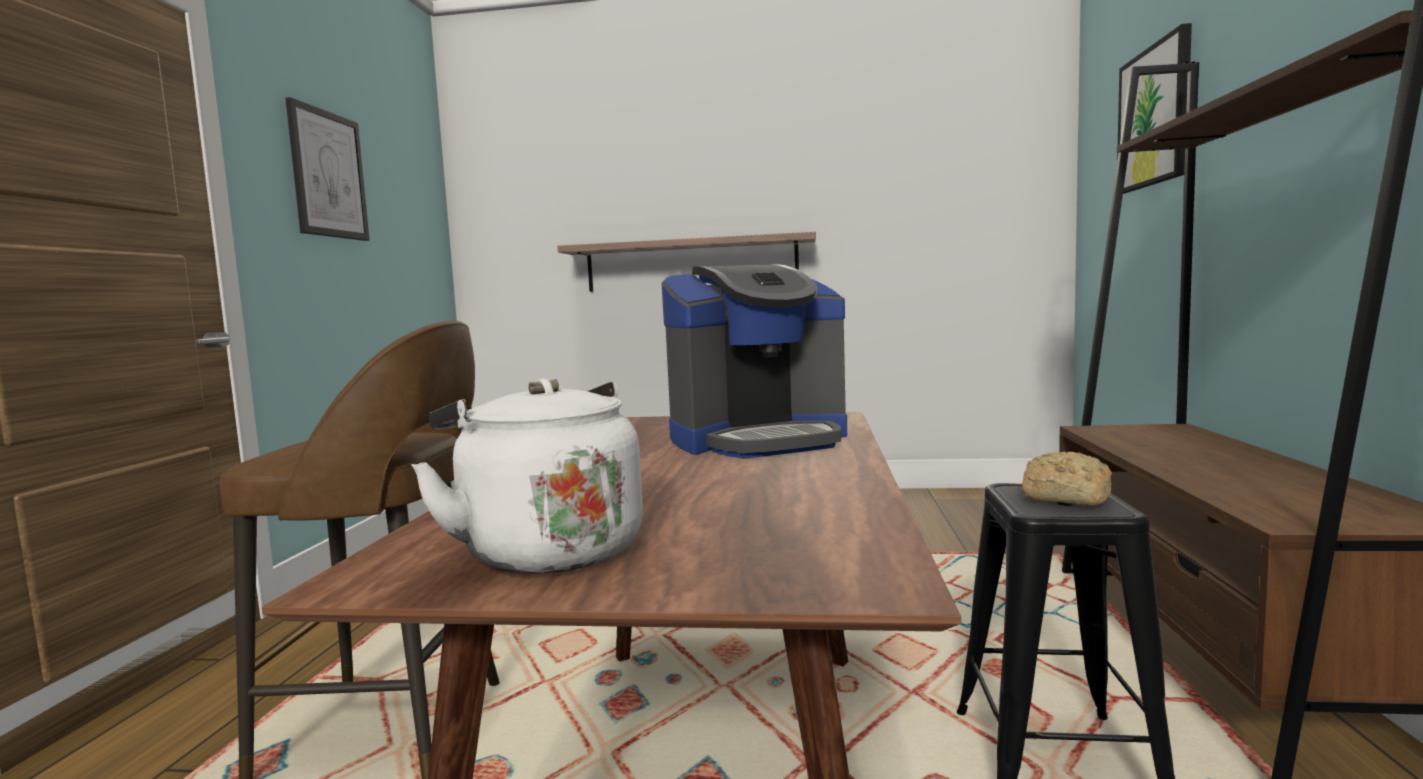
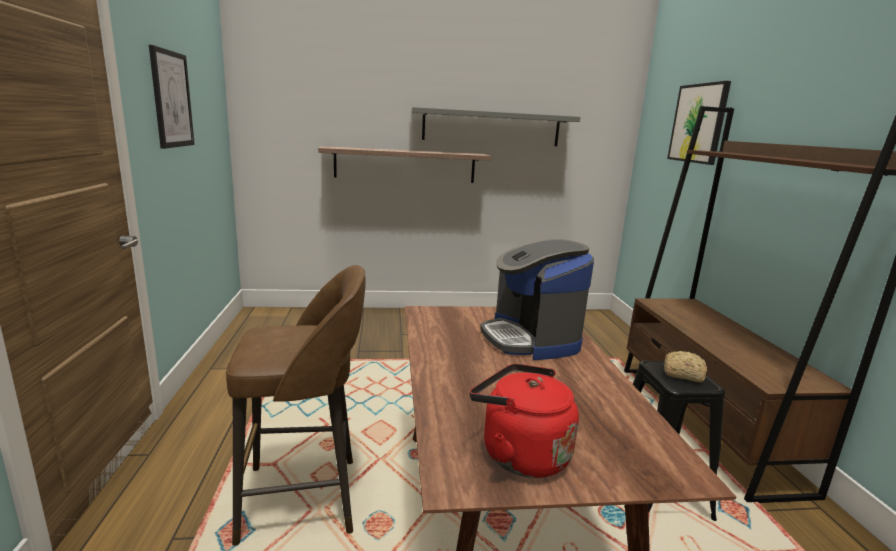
camera: 15 degrees left, 10 degrees up
white kettle [411,378,643,574] -> red kettle [470,364,579,478]
coffee machine [662,264,847,458] -> coffee machine turned 105 degrees clockwise [480,239,594,360]
none -> grey shelf [412,107,580,146]

